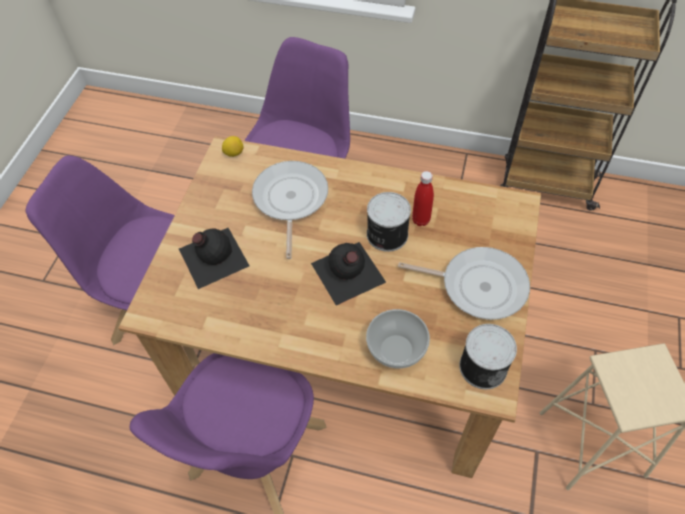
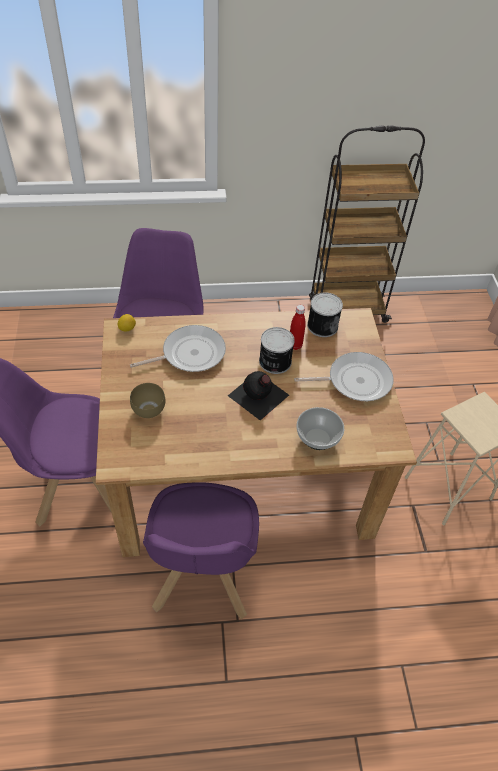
camera: 25 degrees left, 5 degrees down
black bottle [179,228,250,289] -> brown bowl [130,383,166,418]
frying pan [252,161,328,259] -> frying pan turned 90 degrees clockwise [130,325,226,372]
can [459,324,517,389] -> can moved to [307,292,343,337]

